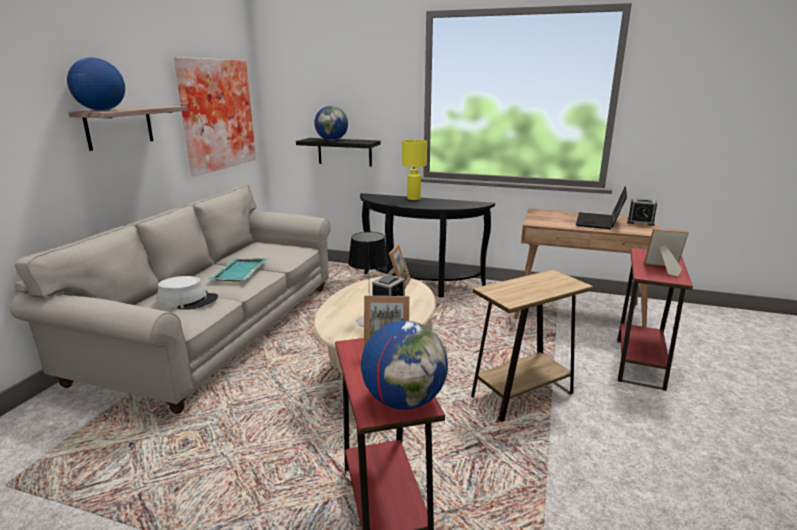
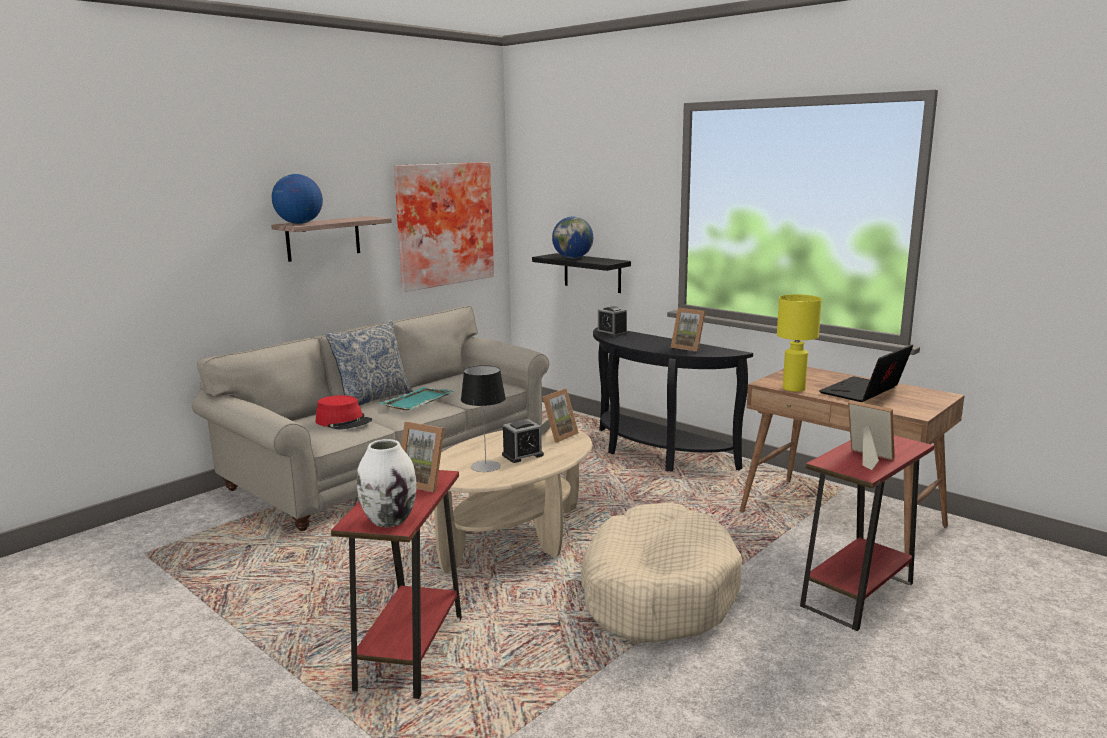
camera: 25 degrees right, 5 degrees down
grey hat [157,276,218,309] -> red hat [316,395,372,430]
globe [361,321,448,410] -> white vase [357,439,417,527]
yellow table lamp [402,140,427,200] -> yellow table lamp moved to [777,294,822,392]
brown side table [471,269,593,422] -> beige dog bed [581,502,742,643]
alarm clock [627,197,657,226] -> alarm clock moved to [597,306,628,337]
none -> pillow [325,320,413,406]
none -> picture frame [671,308,706,352]

